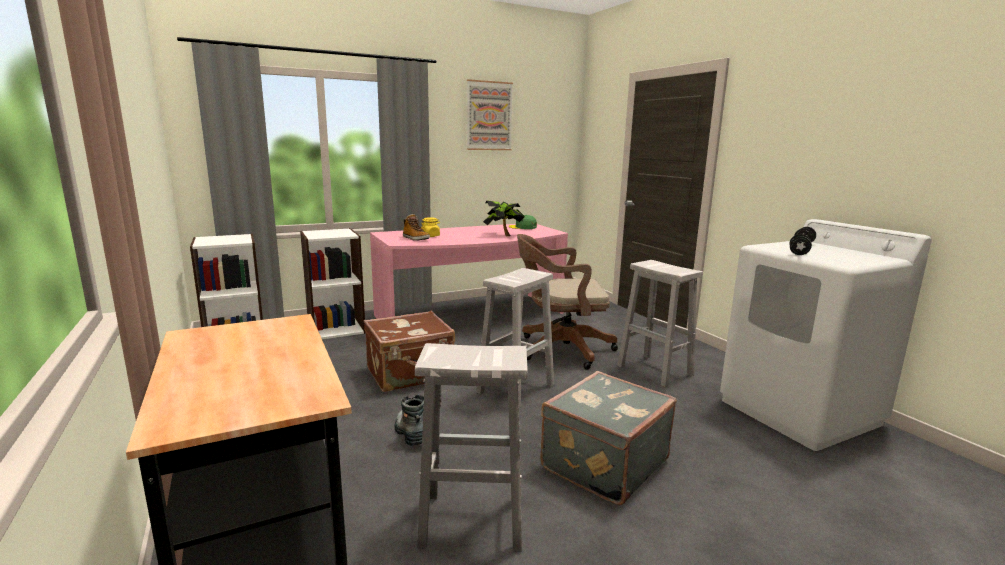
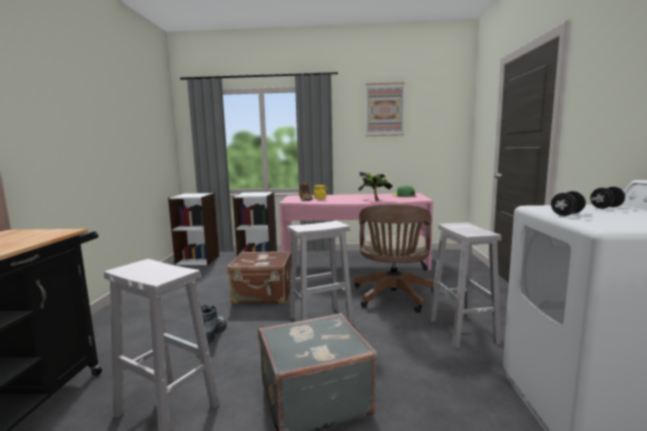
camera: 30 degrees right, 5 degrees down
brown office chair [517,234,618,370] -> brown office chair turned 105 degrees counterclockwise [354,204,434,313]

